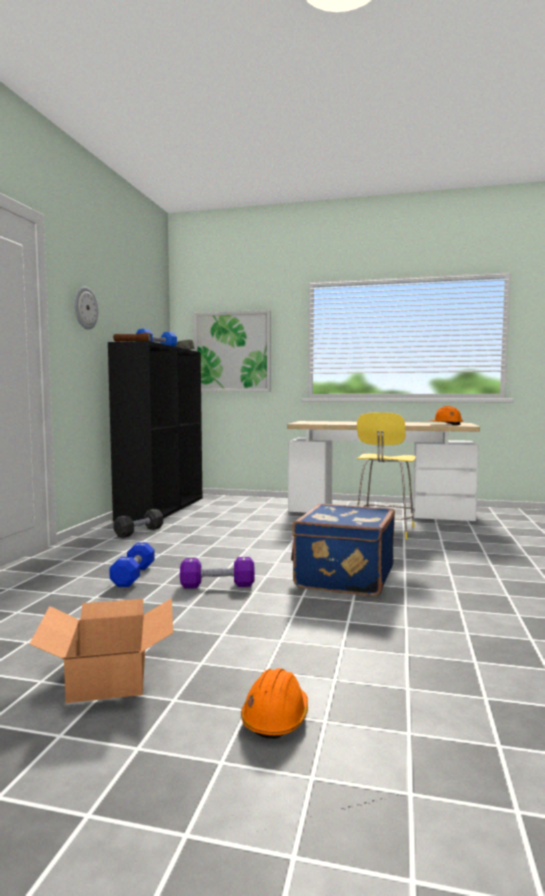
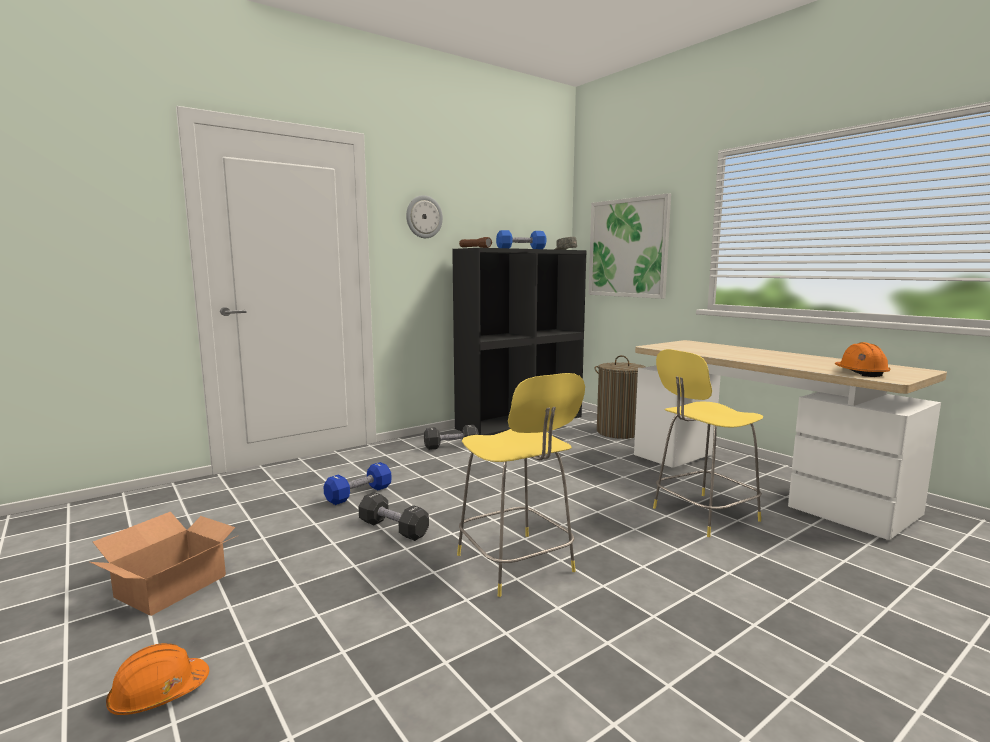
camera: 40 degrees right, 5 degrees up
purple dumbbell [180,557,255,589] -> black dumbbell [358,492,429,541]
blue suitcase [291,503,395,597] -> yellow stool [457,373,585,597]
none -> laundry basket [595,355,646,439]

